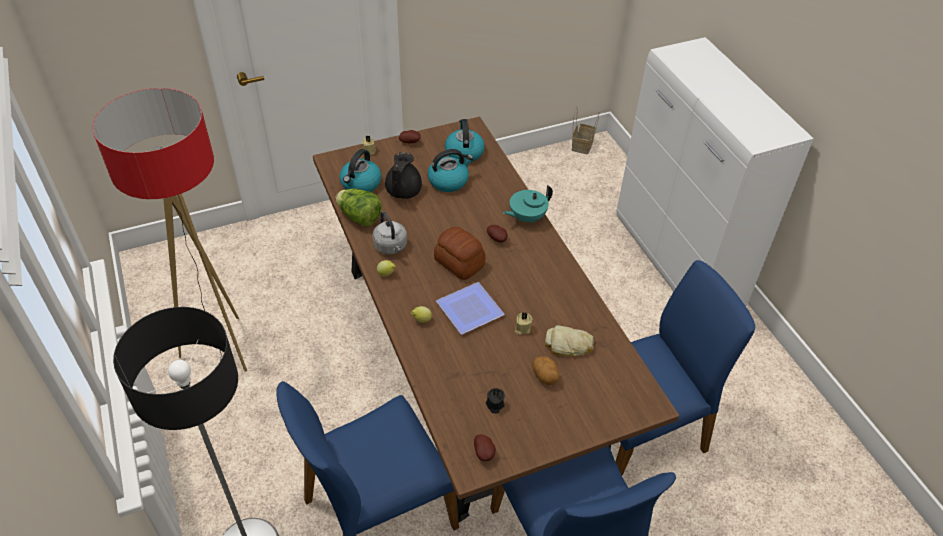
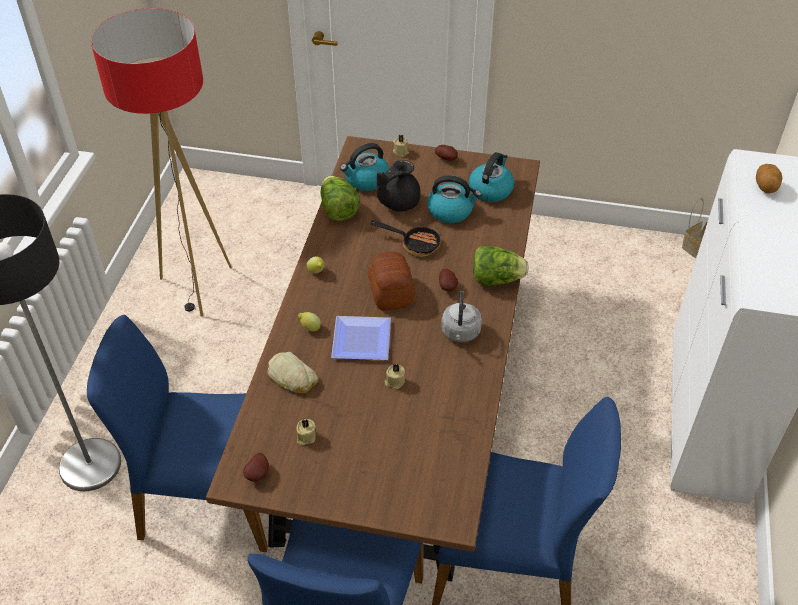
camera: 35 degrees right, 0 degrees up
grey kettle [373,211,407,254] -> grey kettle moved to [441,291,482,342]
black candle [486,388,505,413] -> beige candle [297,419,316,446]
turquoise teapot [503,185,553,223] -> lettuce [473,246,529,285]
potato [532,356,559,385] -> potato moved to [756,164,782,193]
bread [545,325,594,356] -> bread moved to [267,352,318,393]
none -> frying pan [371,220,441,257]

